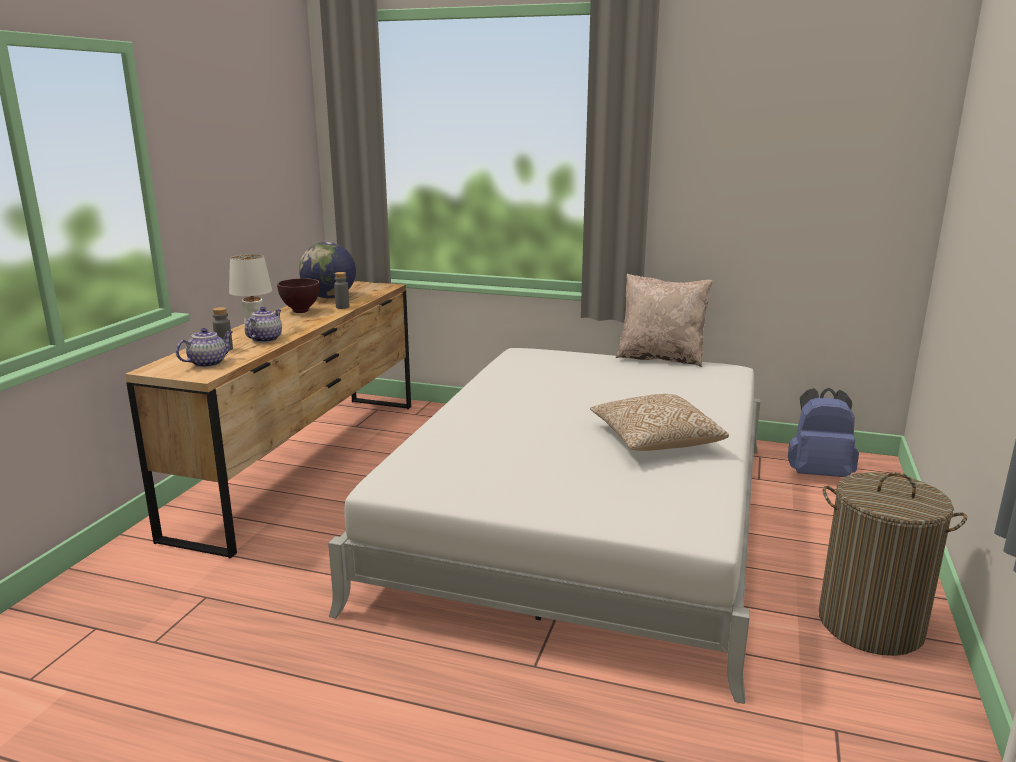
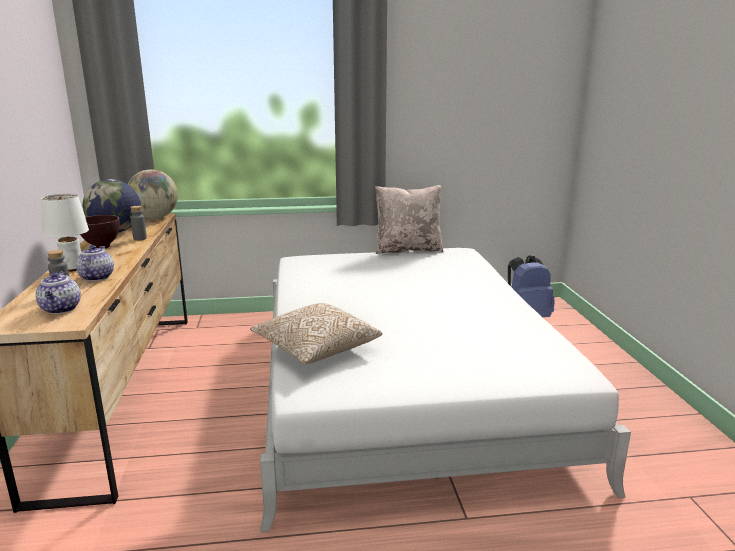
camera: 25 degrees left, 0 degrees up
teapot [176,328,233,367] -> teapot turned 150 degrees clockwise [35,272,81,314]
pillow [590,394,729,451] -> pillow moved to [250,303,382,365]
laundry basket [819,472,967,656] -> none
none -> globe [128,169,178,219]

